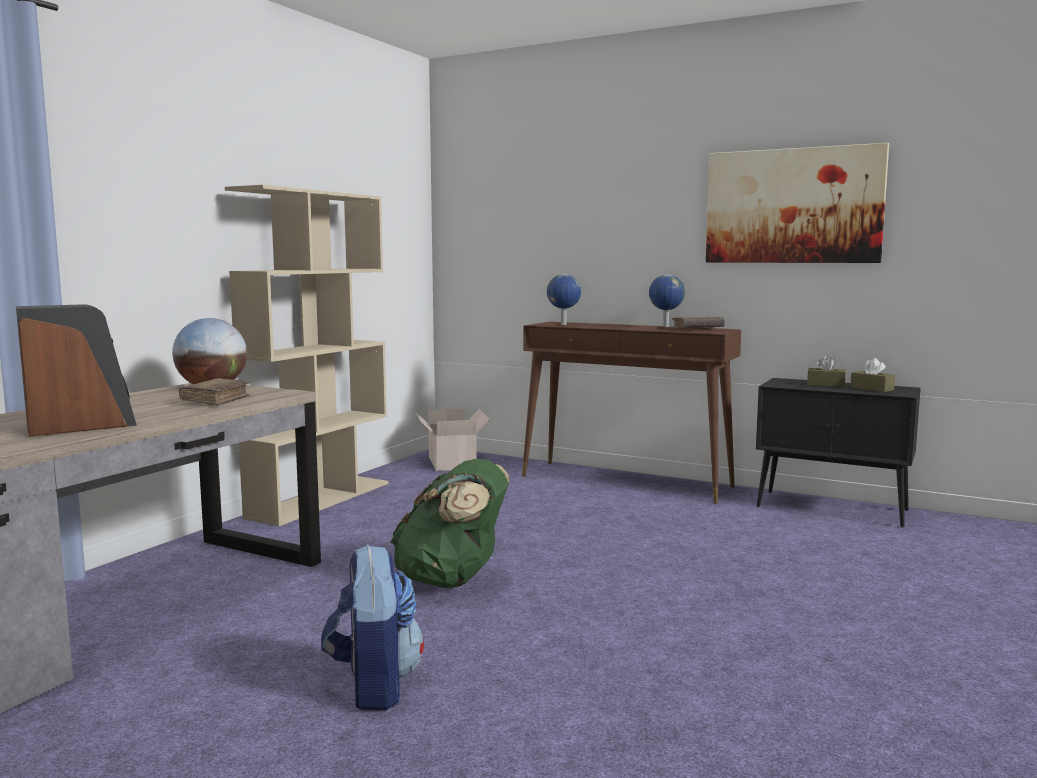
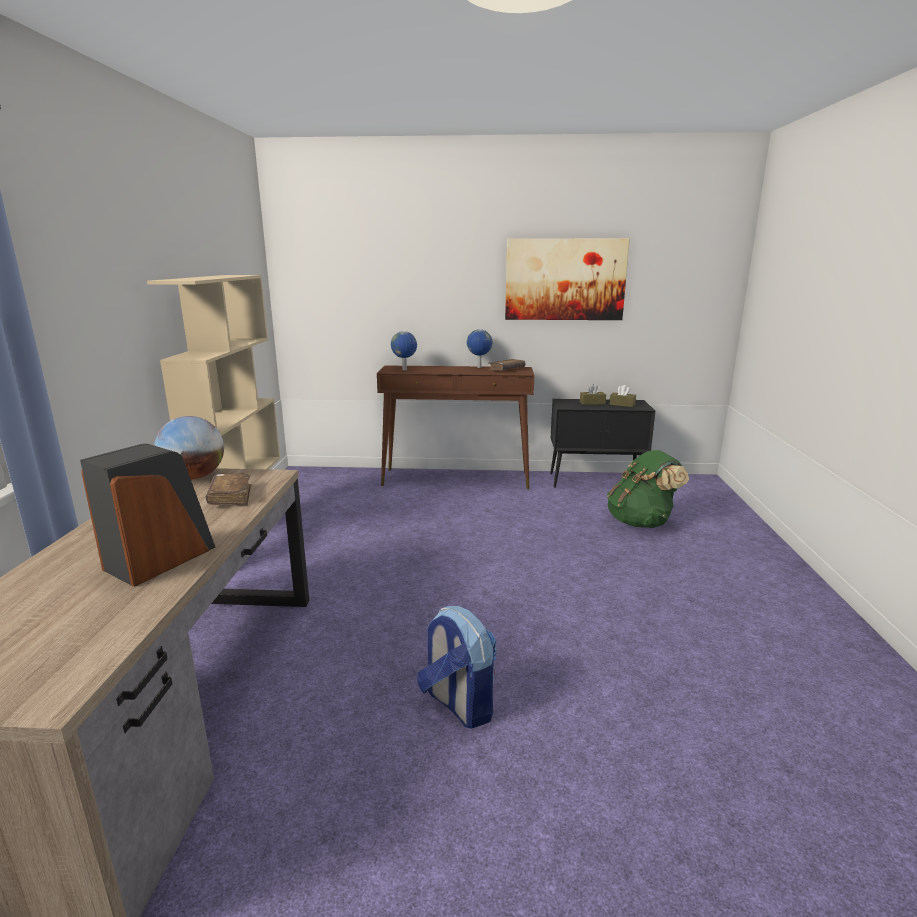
camera: 25 degrees left, 10 degrees up
green backpack [391,459,509,589] -> green backpack moved to [607,450,689,528]
cardboard box [415,409,490,471] -> none

